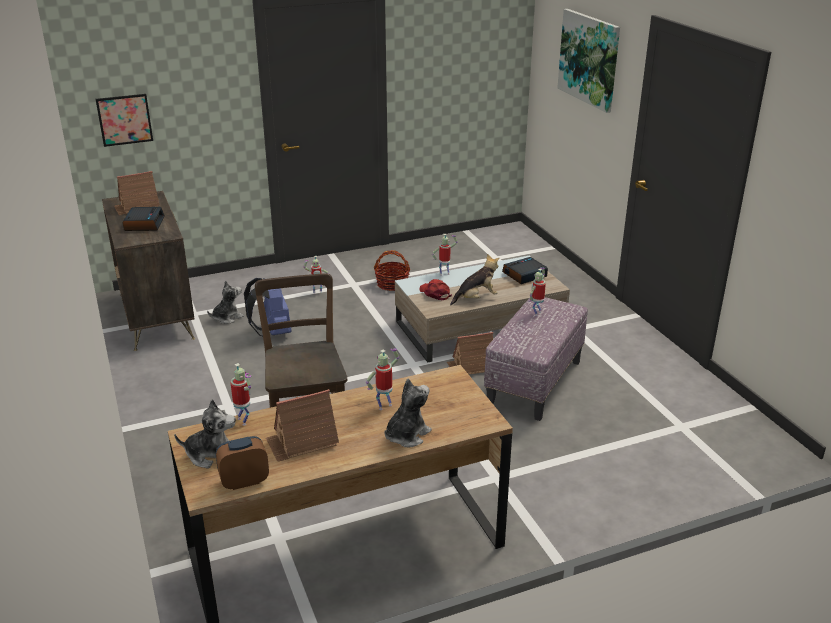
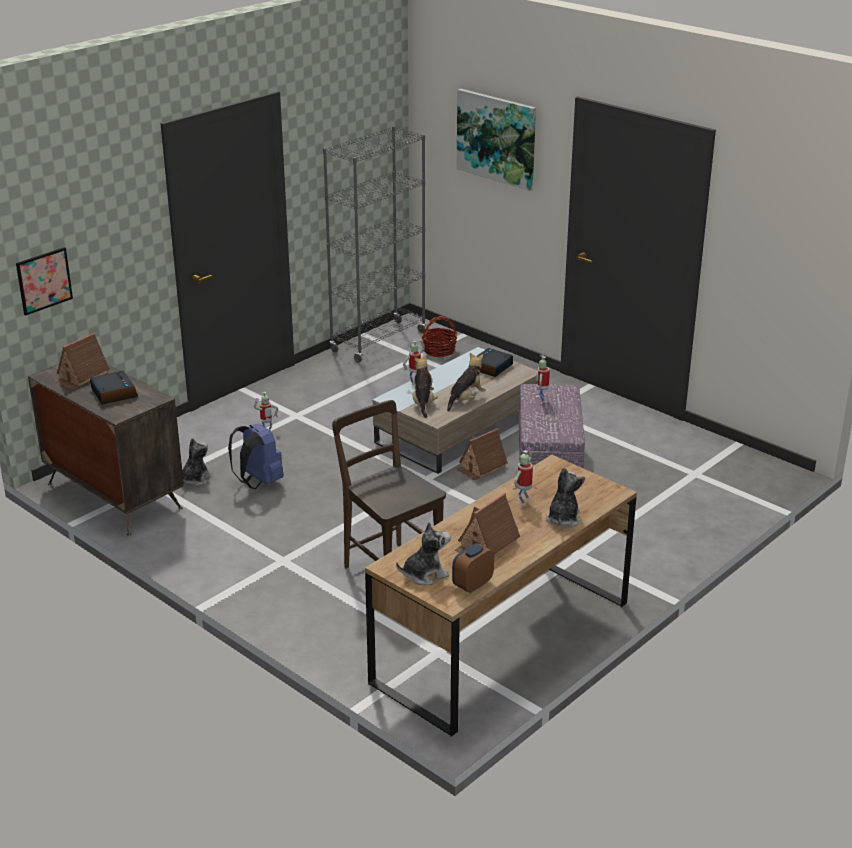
camera: 25 degrees left, 0 degrees up
toy robot [231,363,252,426] -> none
basket [373,250,410,291] -> basket moved to [422,316,457,357]
red cap [419,279,452,300] -> plush toy [413,354,438,418]
none -> grey bookcase [323,126,426,363]

